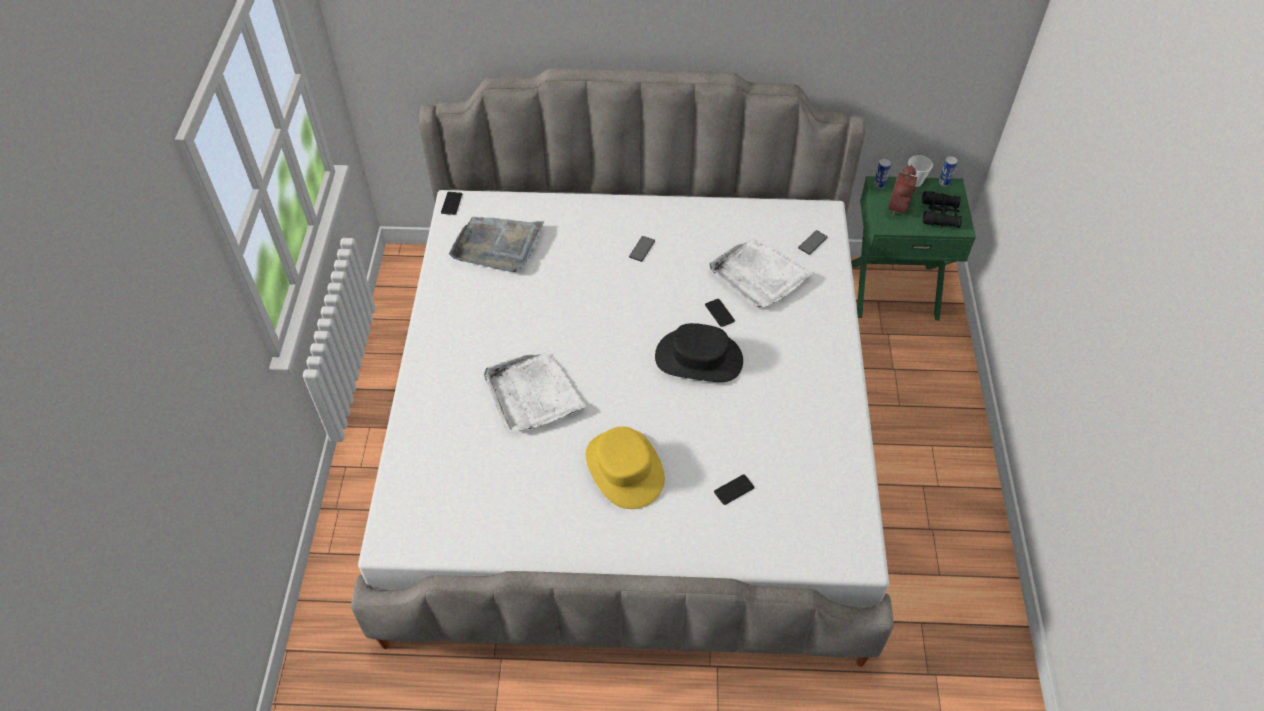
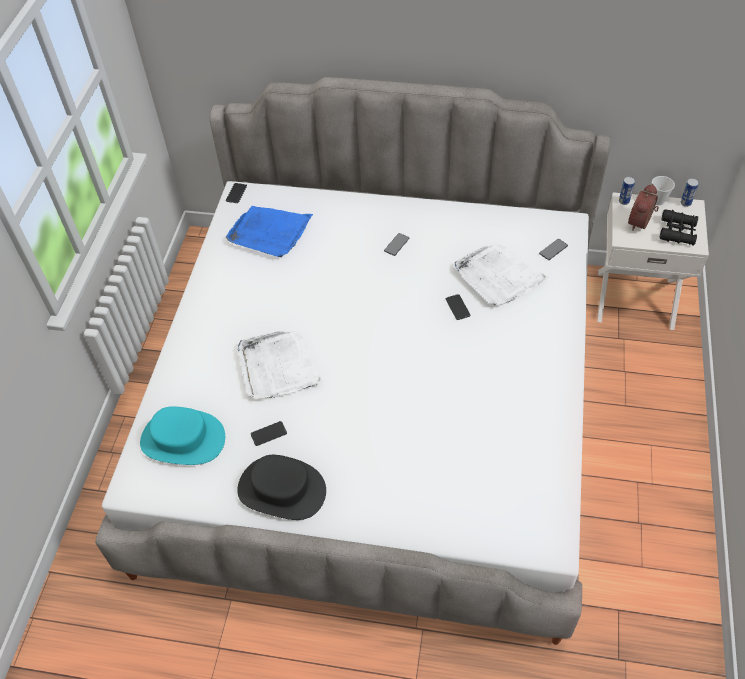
camera: 10 degrees right, 0 degrees up
grey tray [449,217,544,272] -> blue tray [226,206,313,257]
yellow hat [586,427,665,509] -> none
black hat [655,323,743,382] -> black hat moved to [237,455,326,520]
phone [714,475,754,505] -> phone moved to [251,421,287,446]
green nightstand [851,176,976,320] -> white nightstand [597,192,709,330]
none -> turquoise hat [140,406,225,465]

